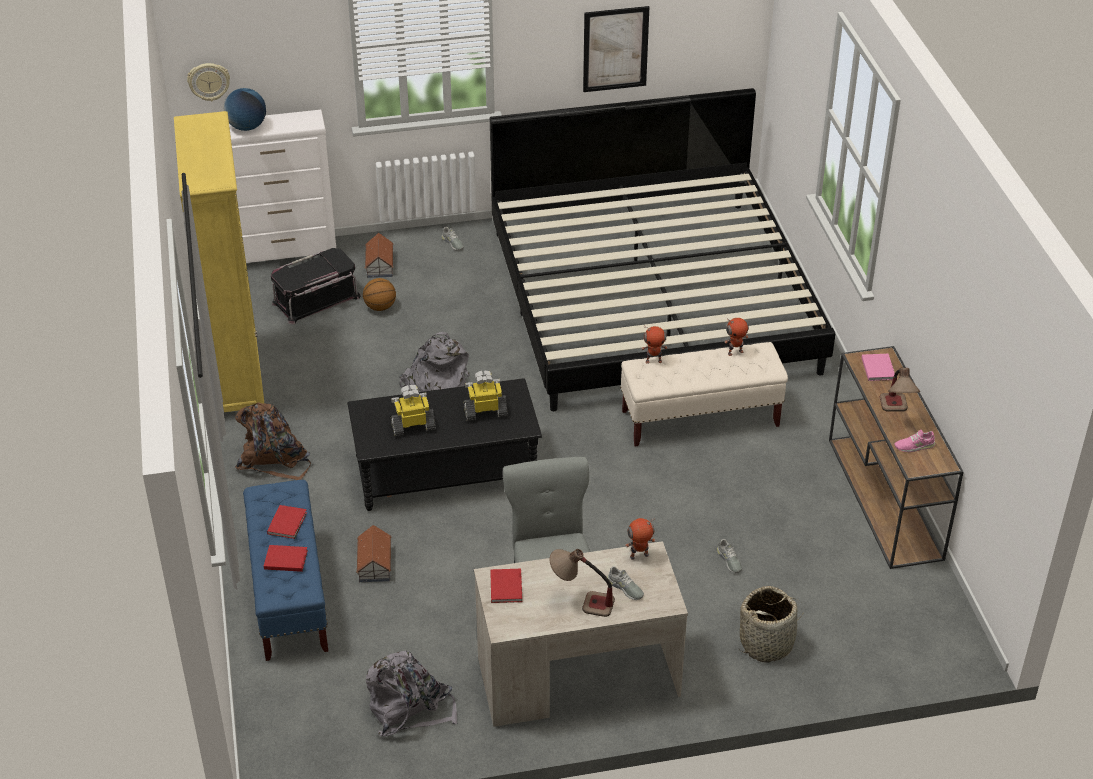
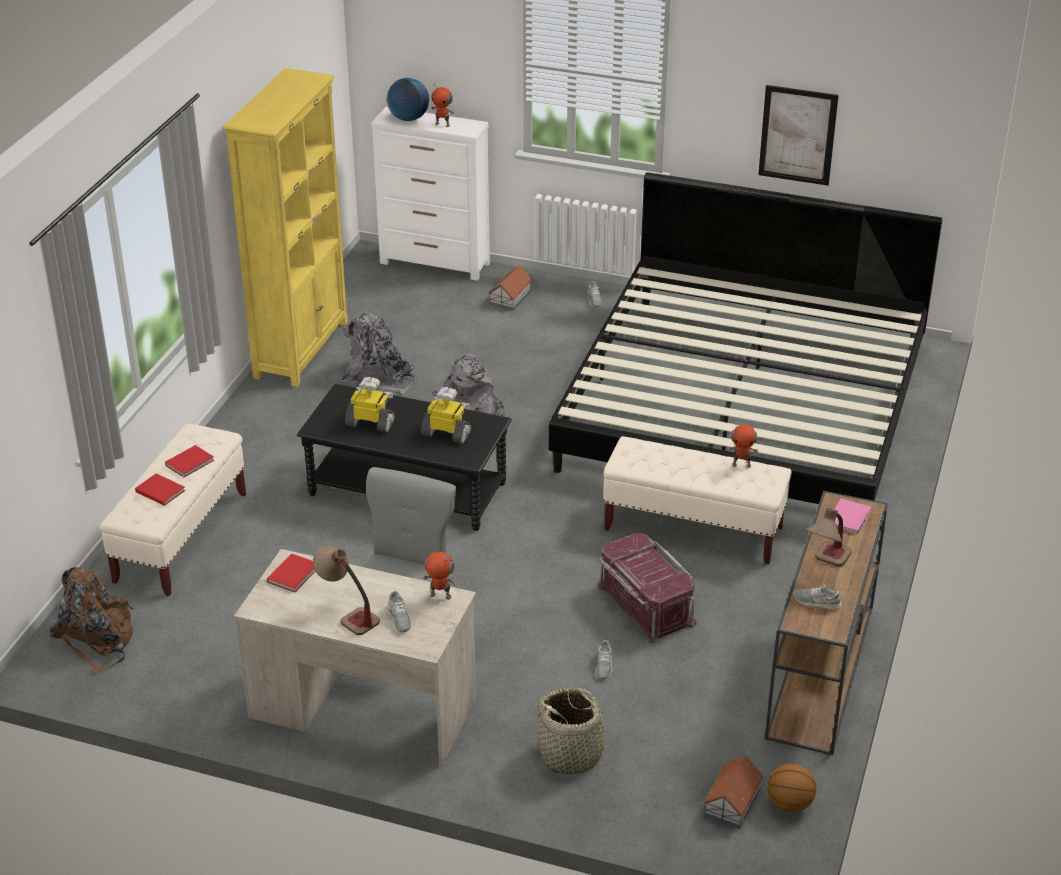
camera: 30 degrees right, 5 degrees down
wall clock [187,63,230,101] -> none
brown backpack [235,402,311,480] -> brown backpack moved to [49,567,134,675]
blue bench [243,480,328,661] -> beige bench [100,424,246,596]
black storage box [271,248,361,324] -> none
toy house [356,525,392,582] -> toy house moved to [703,756,764,829]
basketball [363,278,396,311] -> basketball moved to [767,764,816,812]
grey backpack [366,651,457,737] -> grey backpack moved to [340,313,414,394]
toy robot [641,326,668,364] -> toy robot moved to [431,83,454,127]
pink shoe [894,430,936,452] -> grey shoe [793,584,842,611]
none -> red storage box [597,533,697,644]

